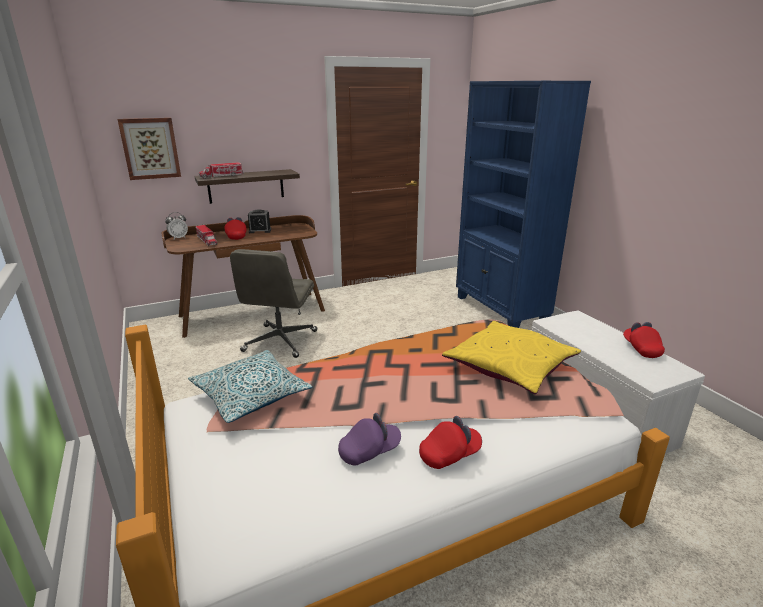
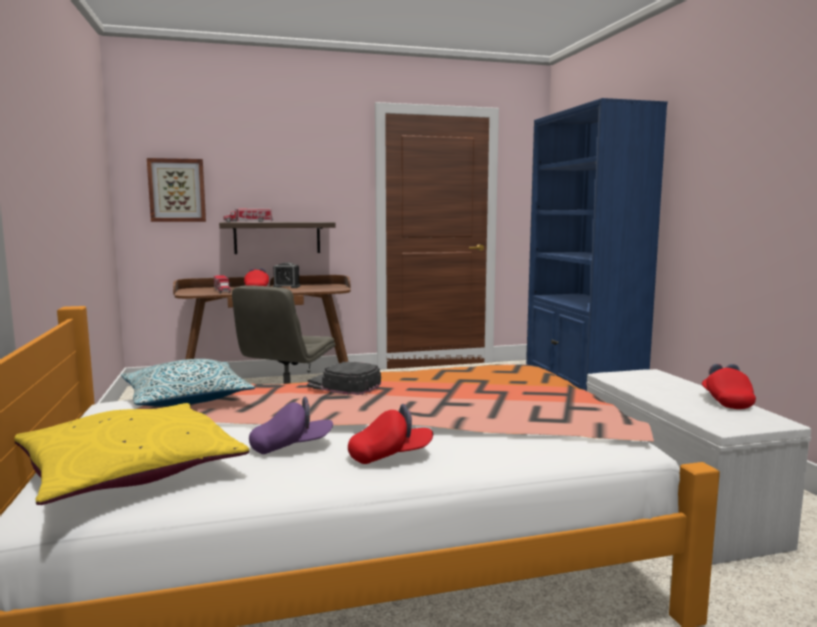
camera: 10 degrees right, 15 degrees down
alarm clock [165,212,188,239] -> none
yellow pillow [442,321,581,394] -> yellow pillow moved to [15,403,249,505]
none -> black cap [307,362,381,395]

